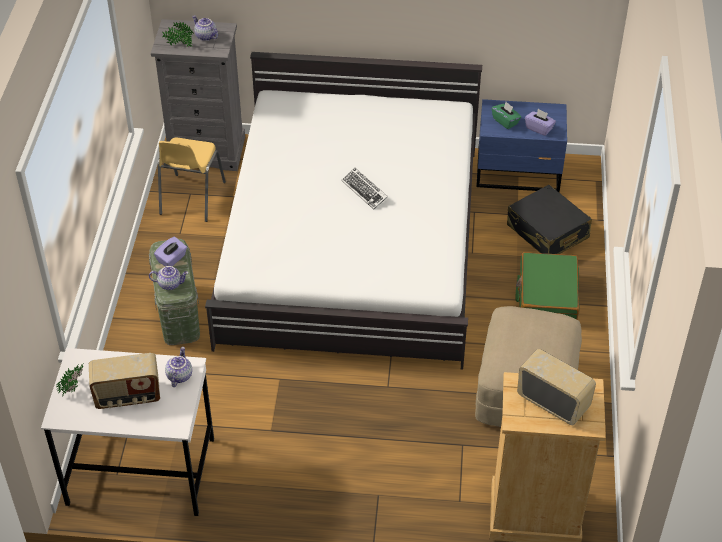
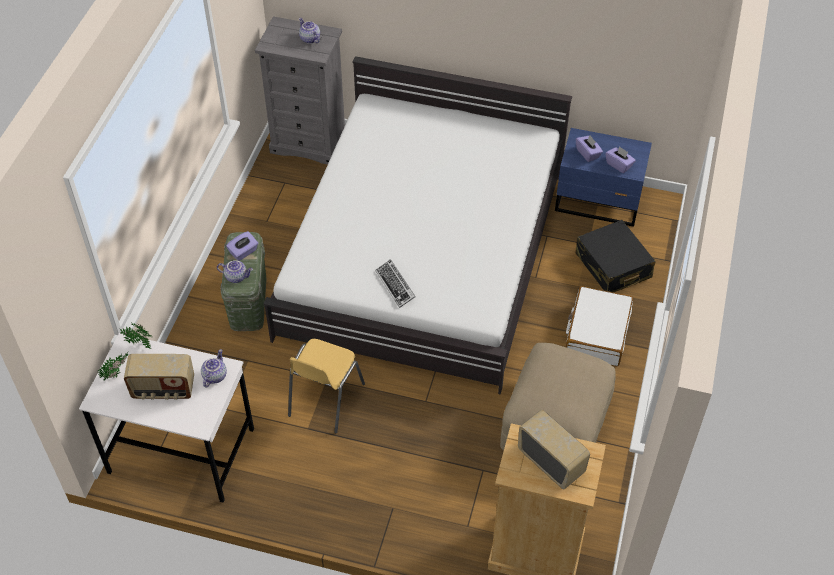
camera: 10 degrees right, 5 degrees up
yellow chair [158,138,226,222] -> yellow chair moved to [288,339,365,434]
potted plant [162,22,194,47] -> potted plant moved to [120,323,153,349]
keyboard [341,168,388,209] -> keyboard moved to [375,259,415,308]
green tissue box [492,102,521,129] -> purple tissue box [576,135,603,162]
green suitcase [515,252,580,320] -> white suitcase [566,286,633,366]

